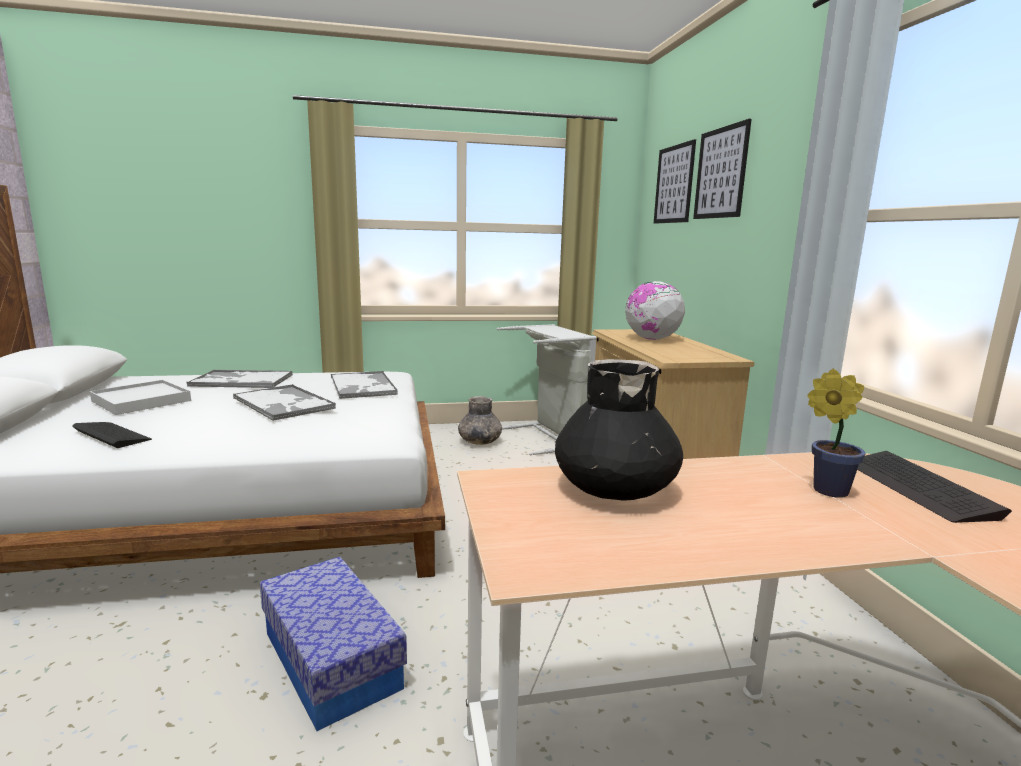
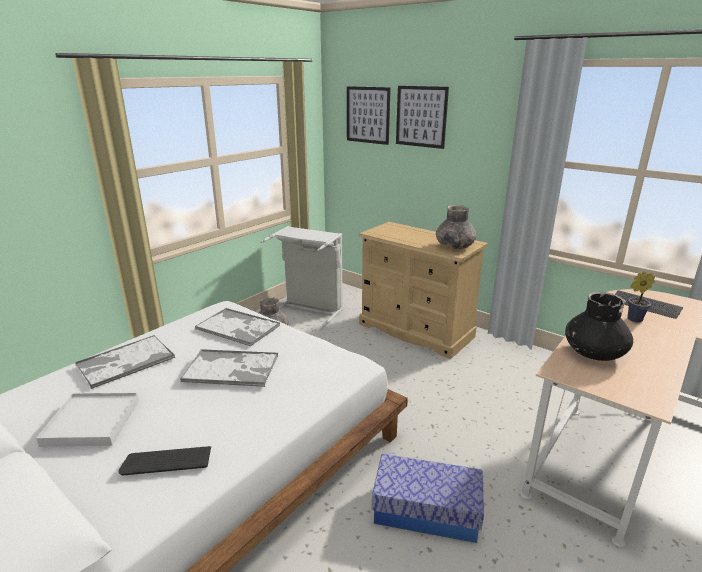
camera: 40 degrees left, 10 degrees up
globe [625,281,685,340] -> none
none -> grey vase [436,205,477,249]

